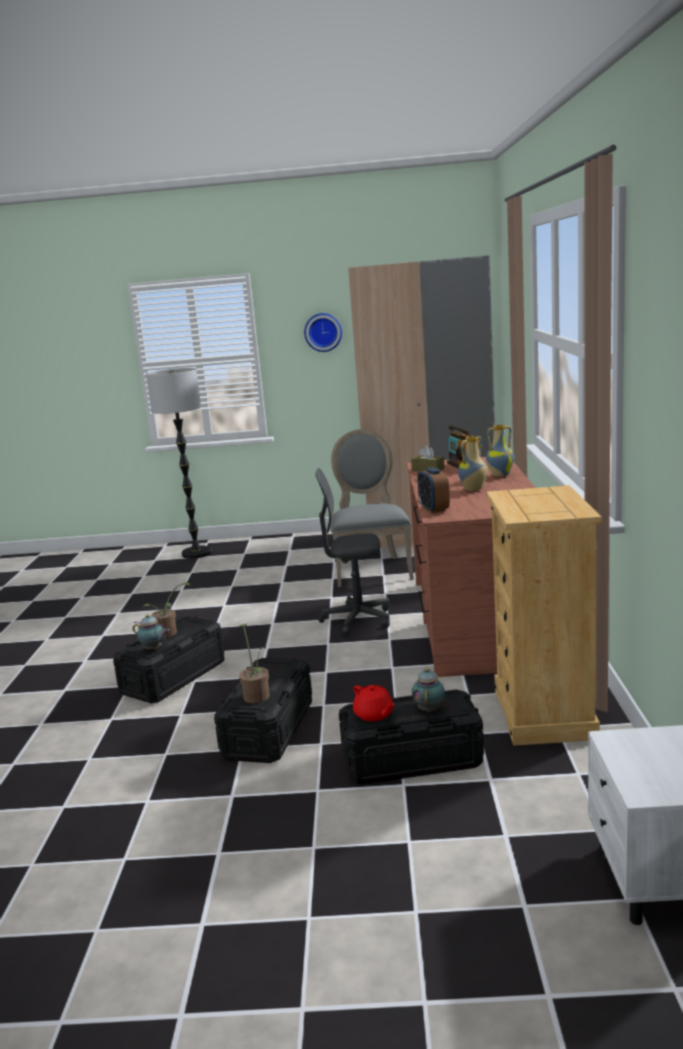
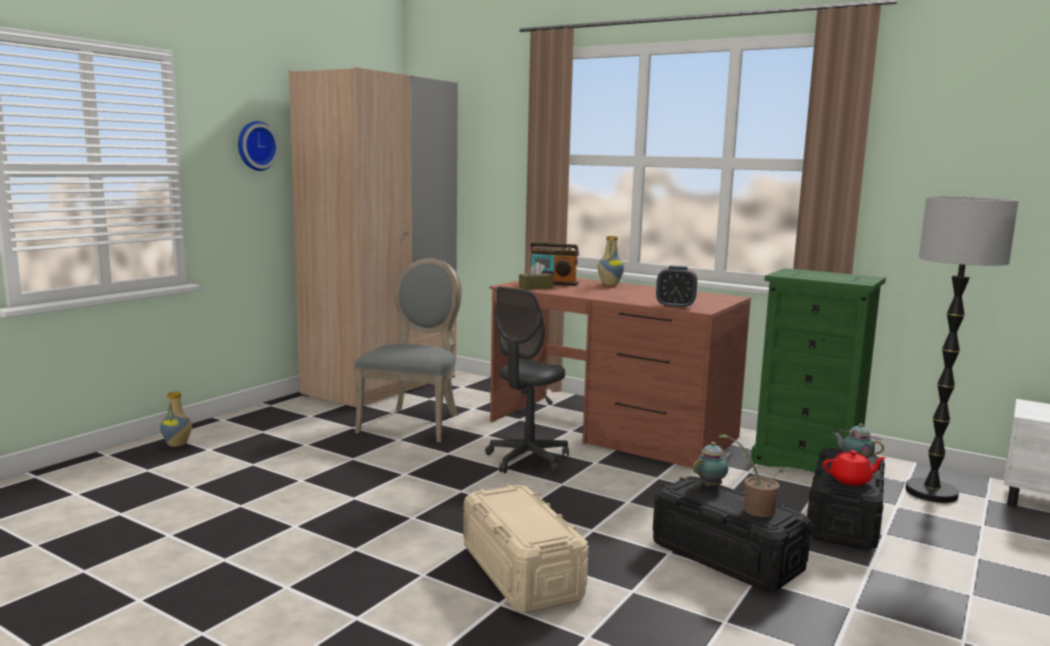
camera: 60 degrees left, 5 degrees down
black storage box [113,616,225,703] -> beige storage box [463,485,589,613]
teapot [132,614,169,650] -> teapot moved to [693,442,732,487]
potted plant [144,582,191,638] -> none
floor lamp [146,368,212,559] -> floor lamp moved to [905,196,1018,503]
grey chair [331,429,414,587] -> grey chair turned 75 degrees clockwise [354,258,462,442]
vase [458,436,488,491] -> vase moved to [160,391,192,447]
beige dresser [486,485,601,746] -> green dresser [751,268,886,473]

